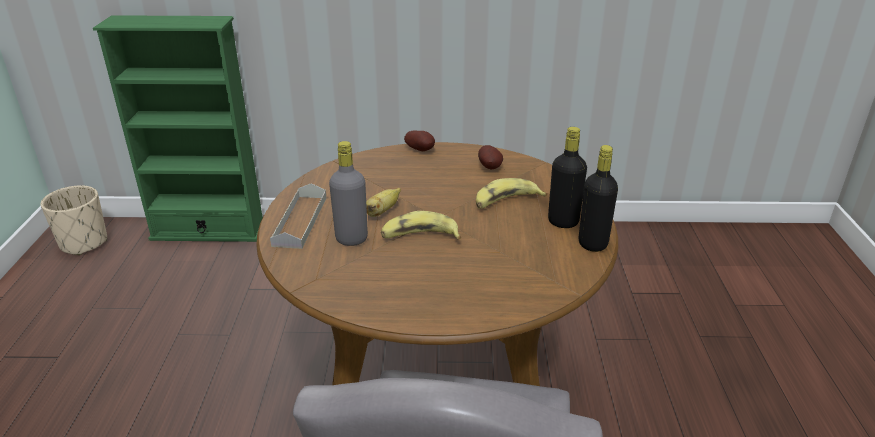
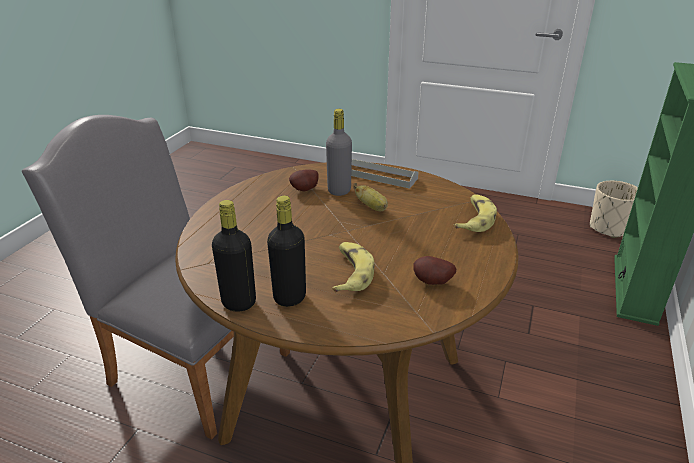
camera: 110 degrees right, 0 degrees up
banana [381,211,461,239] -> banana moved to [454,194,497,232]
potato [404,131,435,151] -> potato moved to [289,170,319,191]

